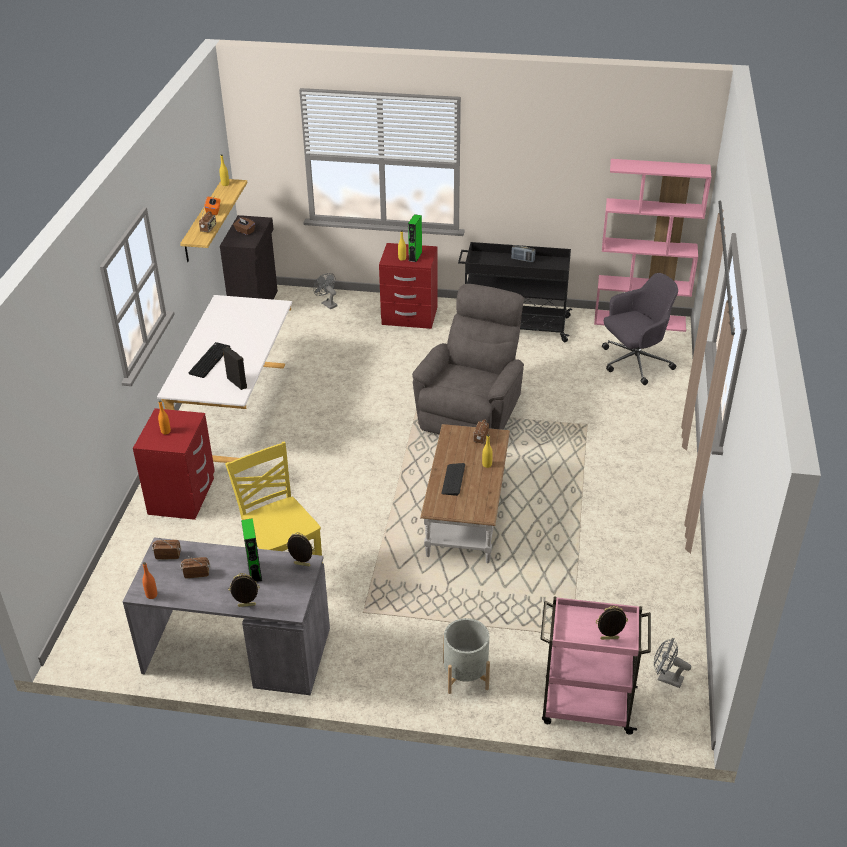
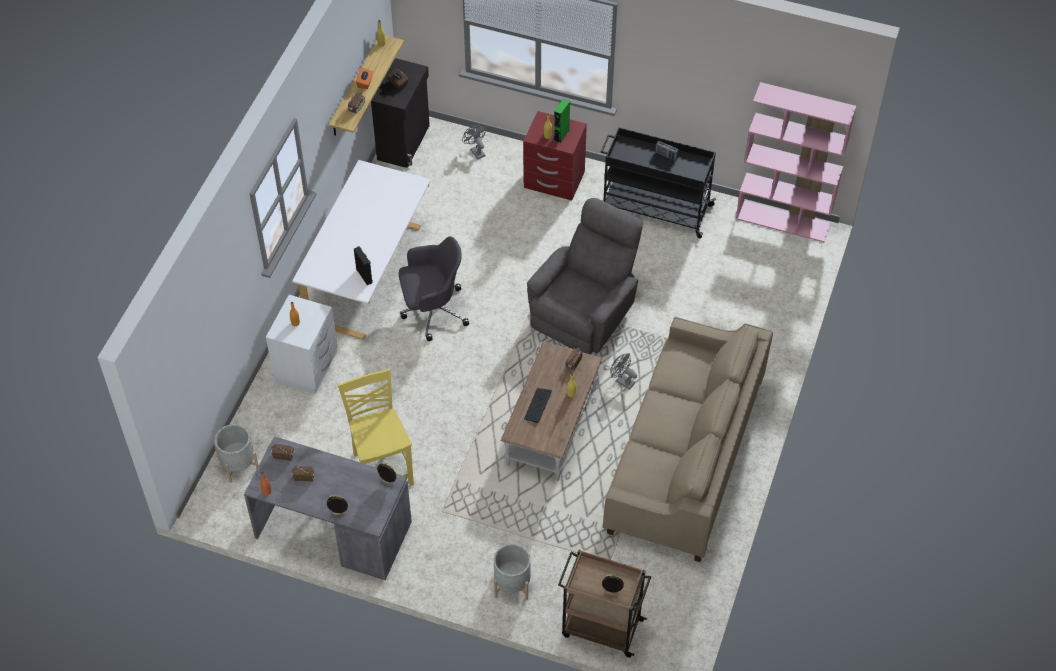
camera: 10 degrees right, 15 degrees up
red nightstand [133,408,215,520] -> white nightstand [266,295,338,394]
keyboard [189,342,230,378] -> none
green speaker [241,518,262,583] -> none
pink cart [541,597,651,735] -> brown cart [558,550,651,658]
grey office chair [602,273,678,385] -> grey office chair moved to [399,236,469,341]
grey fan [654,638,691,688] -> grey fan moved to [610,353,637,390]
none -> grey planter [214,424,258,483]
none -> beige sofa [603,317,773,562]

